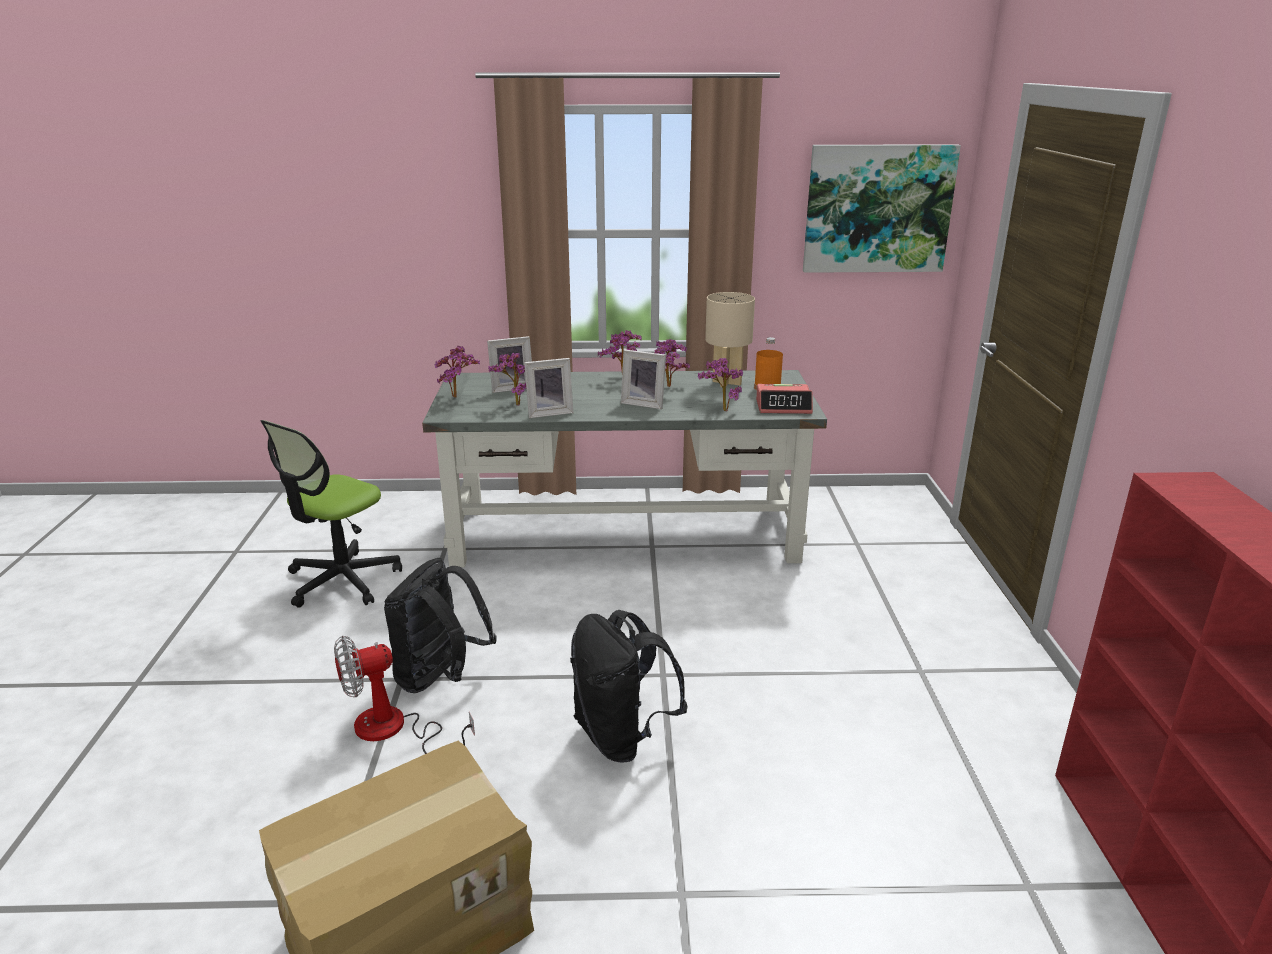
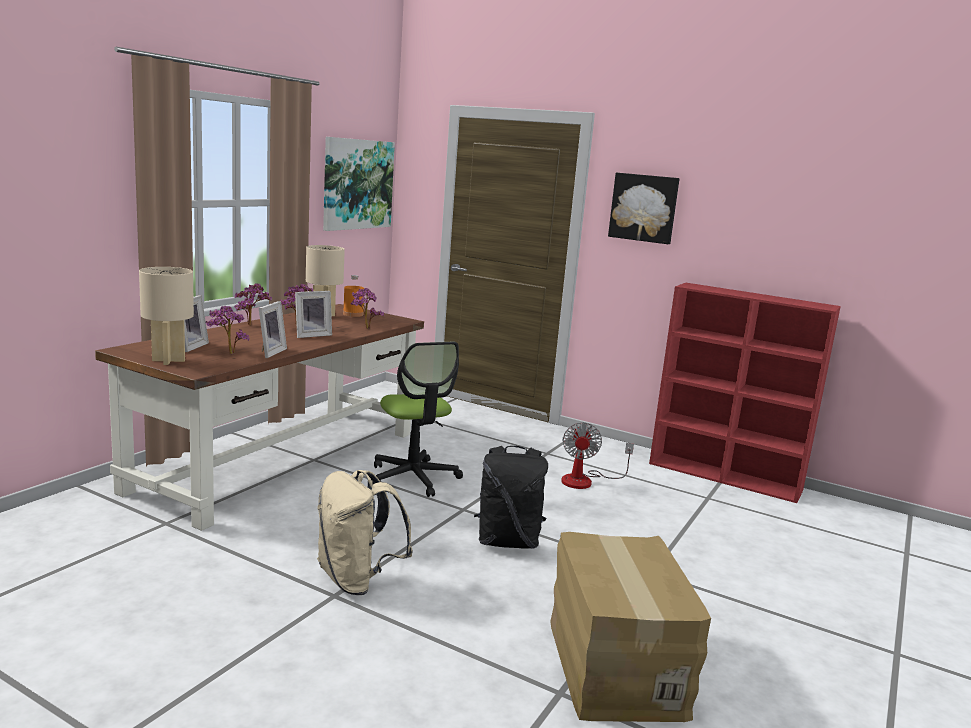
camera: 60 degrees left, 10 degrees down
office chair [260,420,402,608] -> office chair moved to [372,342,463,497]
fan [334,636,475,754] -> fan moved to [561,422,634,489]
black backpack [384,558,497,693] -> beige backpack [317,470,413,595]
grey desk [422,370,827,568] -> brown desk [95,304,424,531]
potted plant [435,346,480,397] -> beige table lamp [139,267,194,365]
alarm clock [756,384,813,414] -> none
none -> picture [608,173,680,244]

